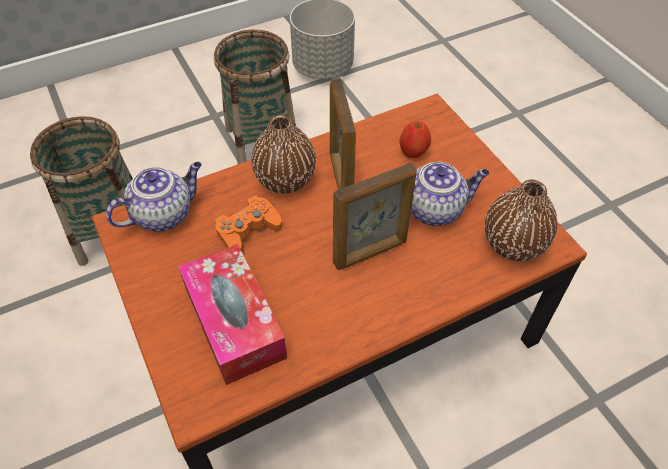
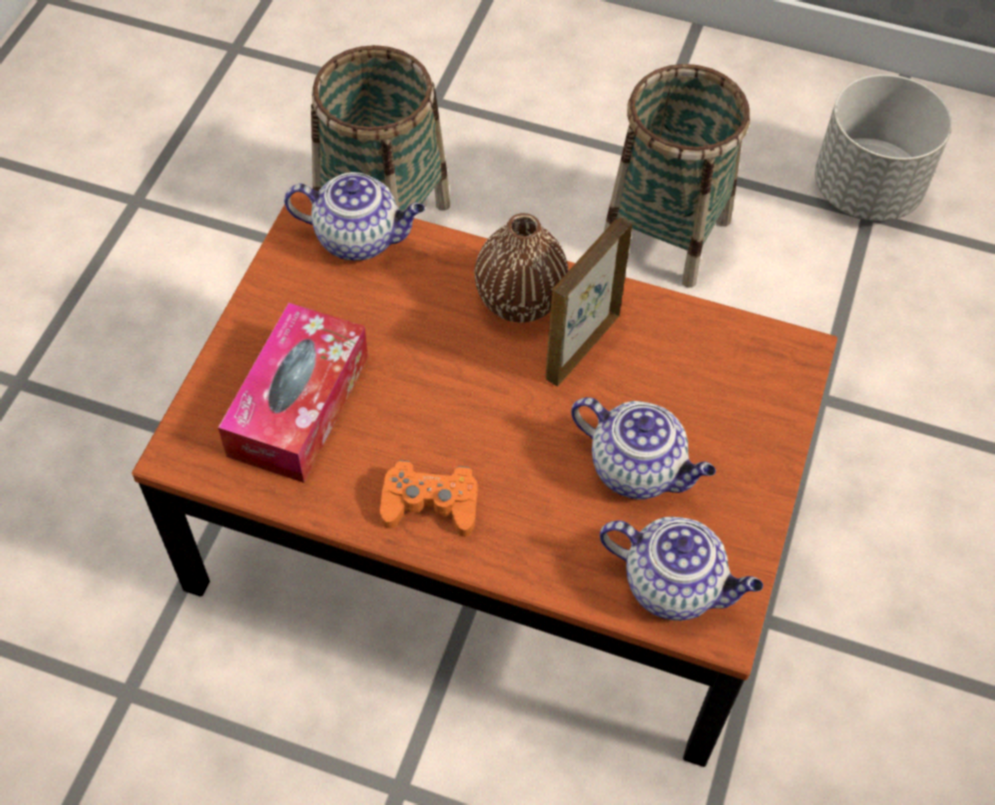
camera: 45 degrees right, 5 degrees up
orange game controller [215,195,282,252] -> orange game controller moved to [380,460,478,537]
picture frame [333,163,417,270] -> none
apple [400,121,431,158] -> none
brown vase [485,180,557,261] -> teapot [600,517,763,621]

